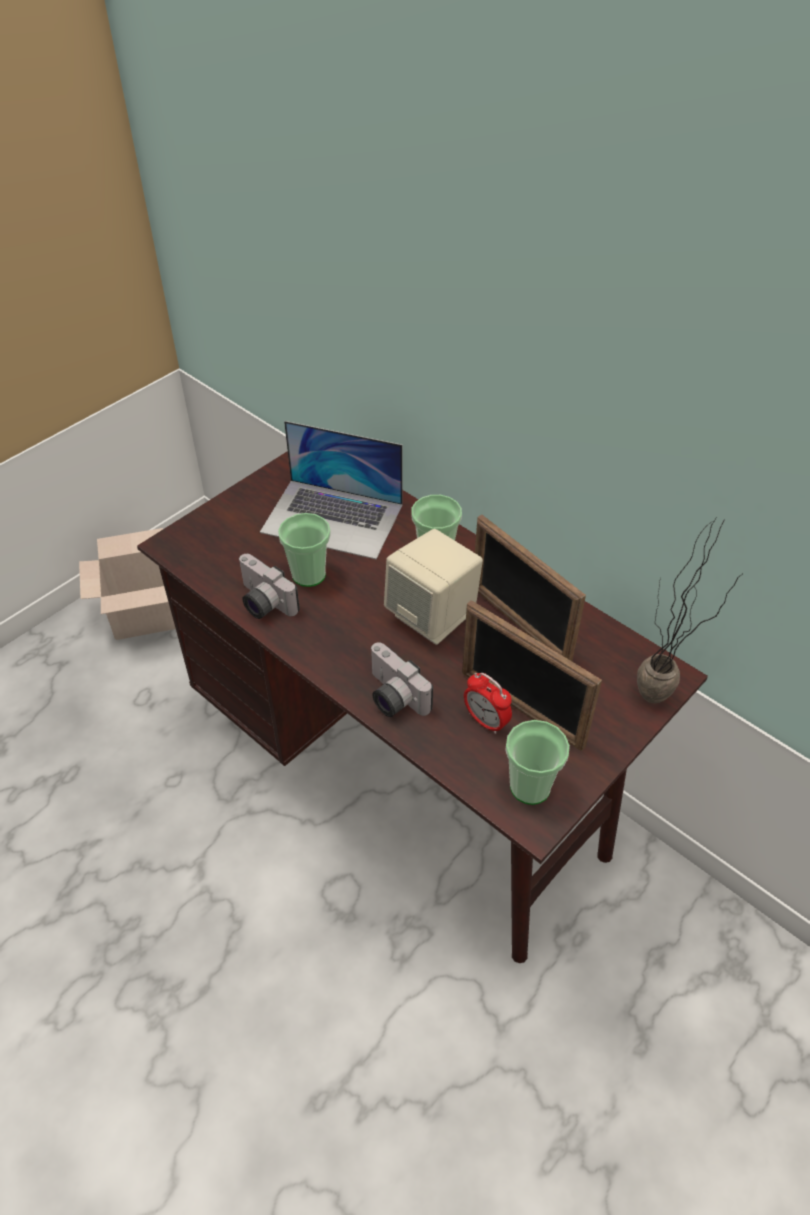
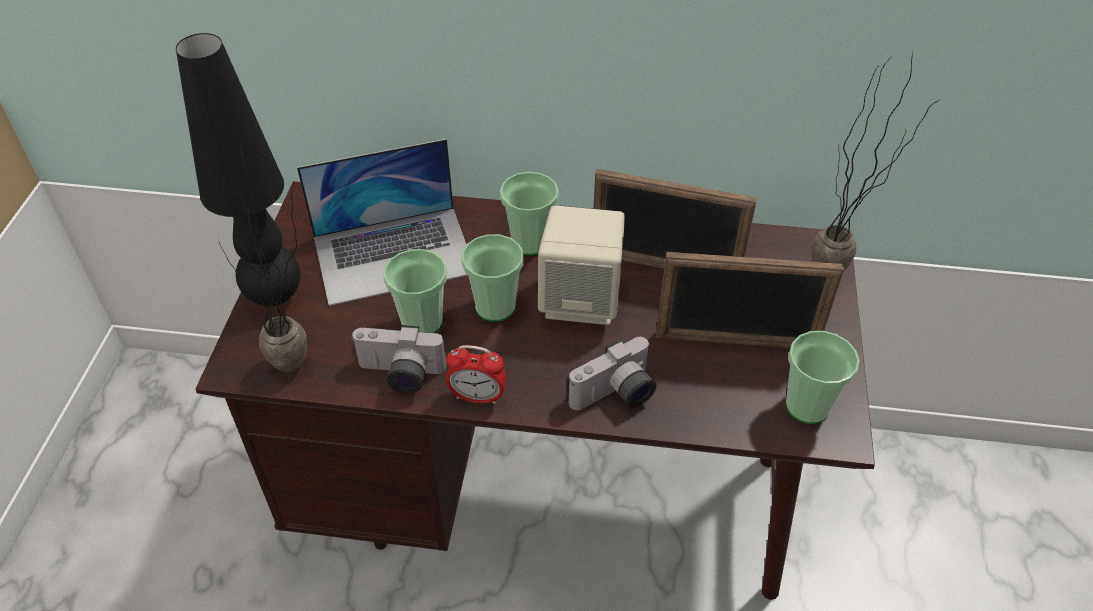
camera: 35 degrees left, 0 degrees up
cardboard box [79,528,176,640] -> none
camera [370,642,433,717] -> camera turned 45 degrees counterclockwise [567,337,656,410]
alarm clock [464,673,512,734] -> alarm clock moved to [445,345,506,404]
none -> black table lamp [176,33,301,307]
none -> potted plant [218,145,307,372]
none -> cup [461,234,523,322]

